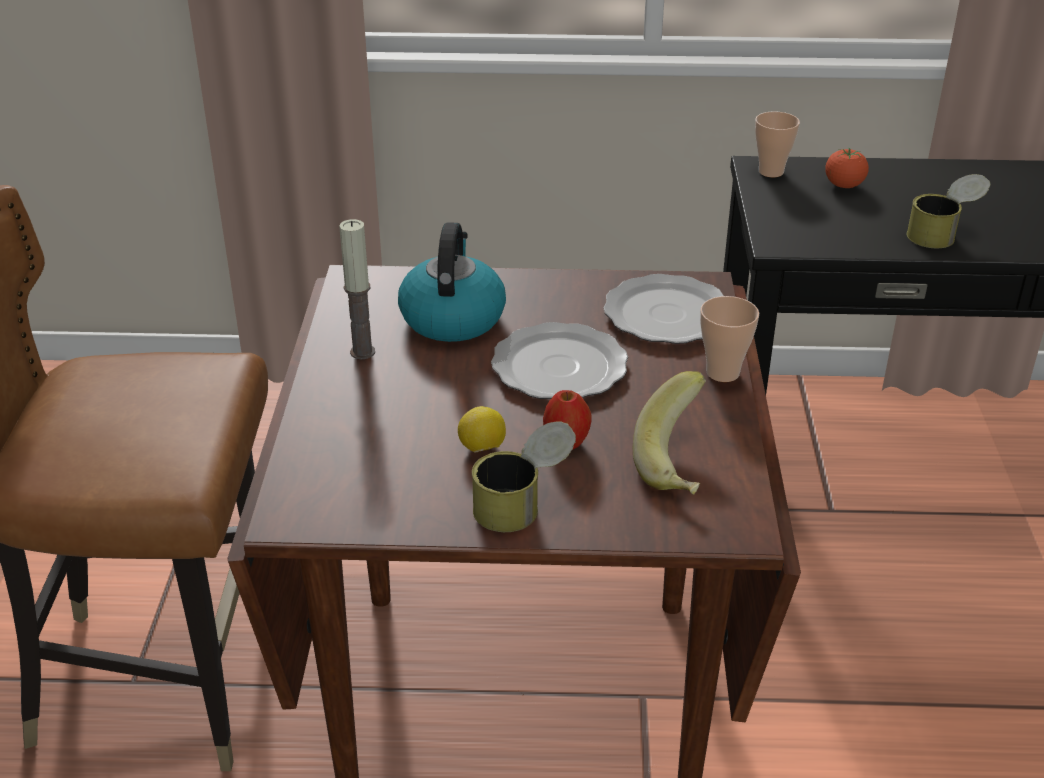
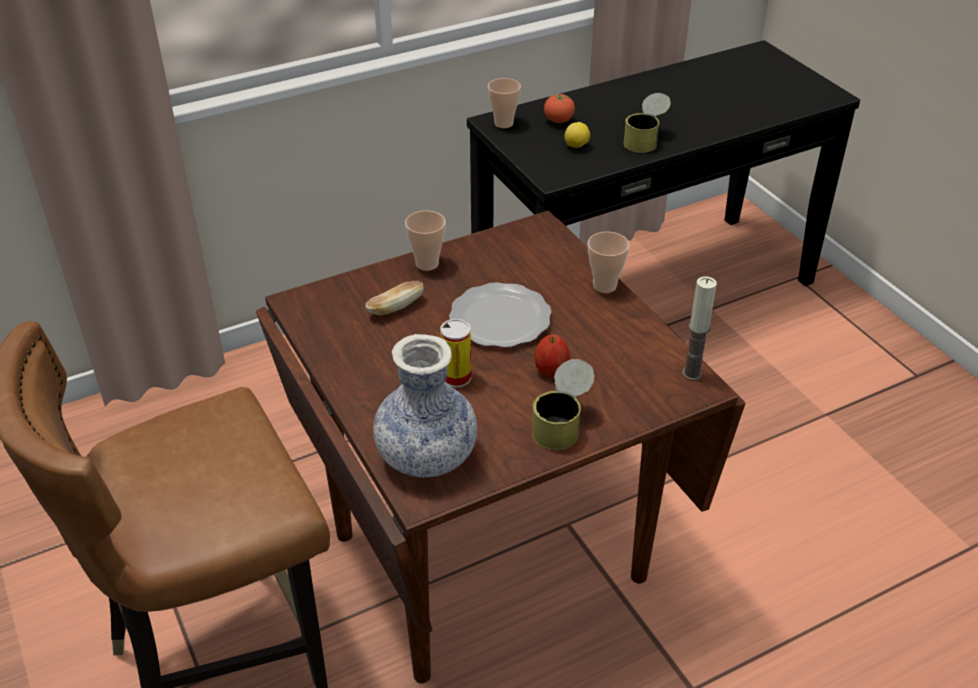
camera: 30 degrees left, 5 degrees up
candle [339,219,375,359] -> candle moved to [682,276,717,381]
kettle [398,222,506,342] -> bread [365,280,424,315]
lemon [458,406,506,453] -> lemon moved to [564,122,590,148]
plate [603,274,724,344] -> none
banana [633,371,706,495] -> none
none -> vase [373,334,477,477]
none -> cup [405,211,446,271]
none -> can [440,319,471,388]

